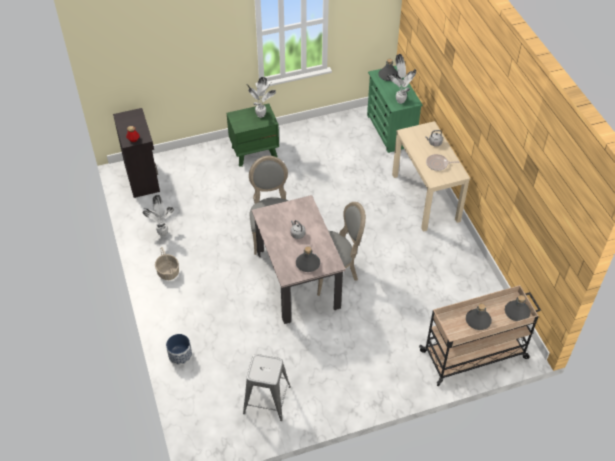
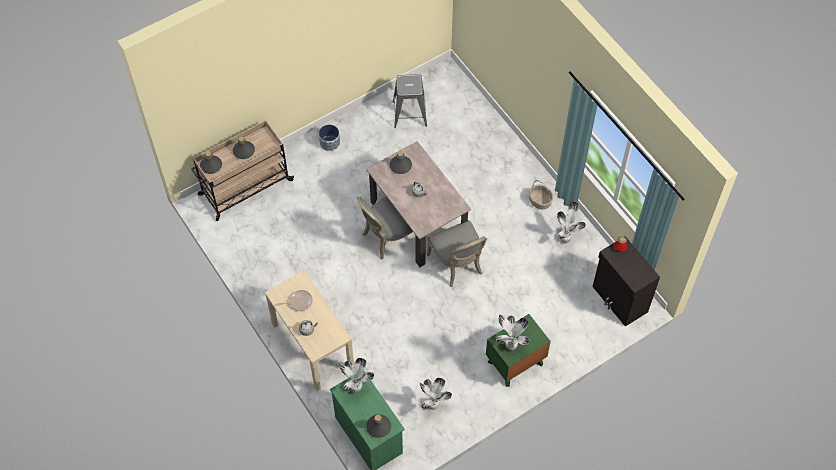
camera: 165 degrees right, 10 degrees up
planter [166,334,192,365] -> planter moved to [319,124,340,151]
none -> potted plant [419,378,452,410]

